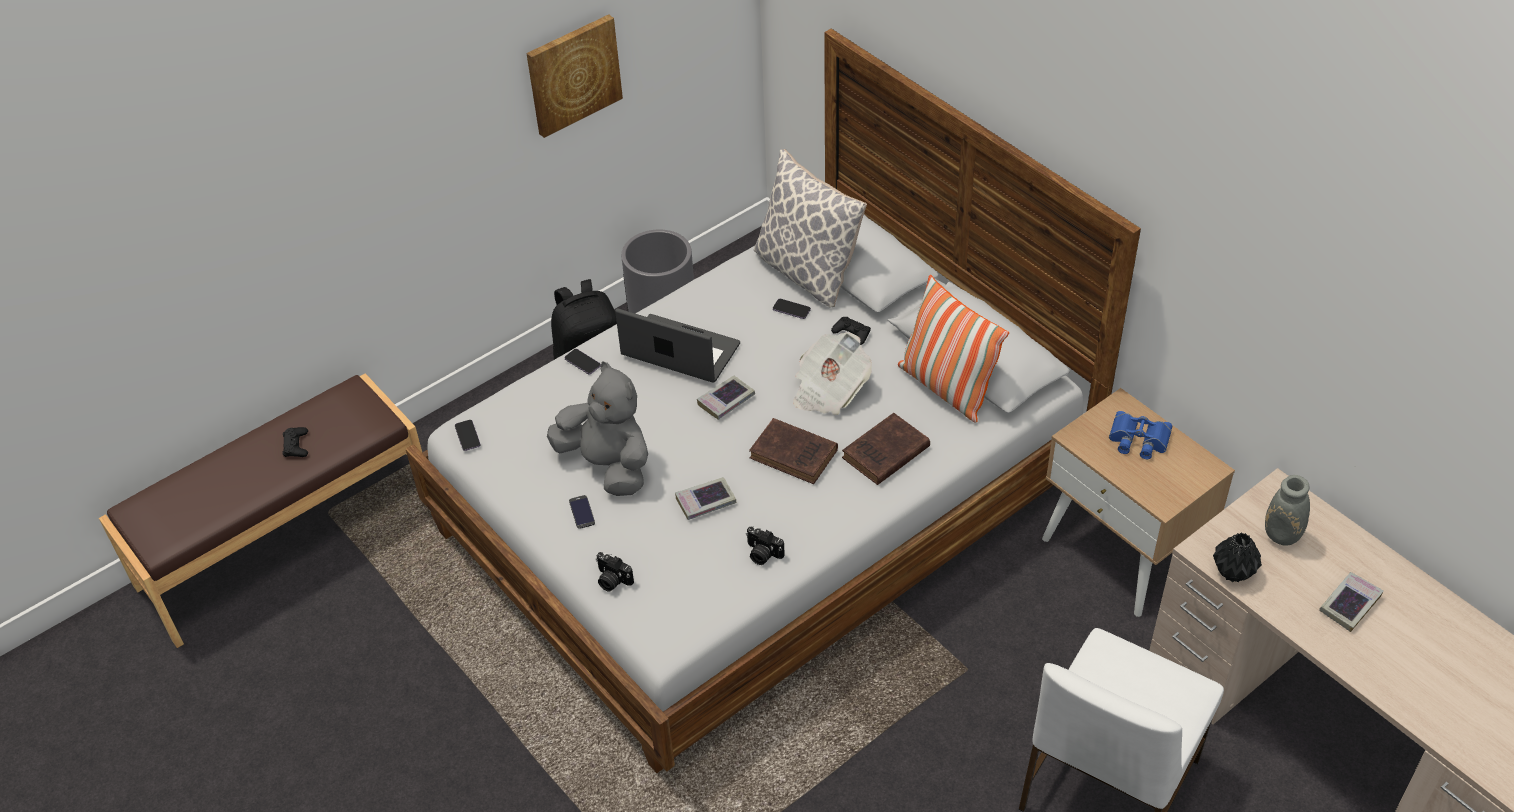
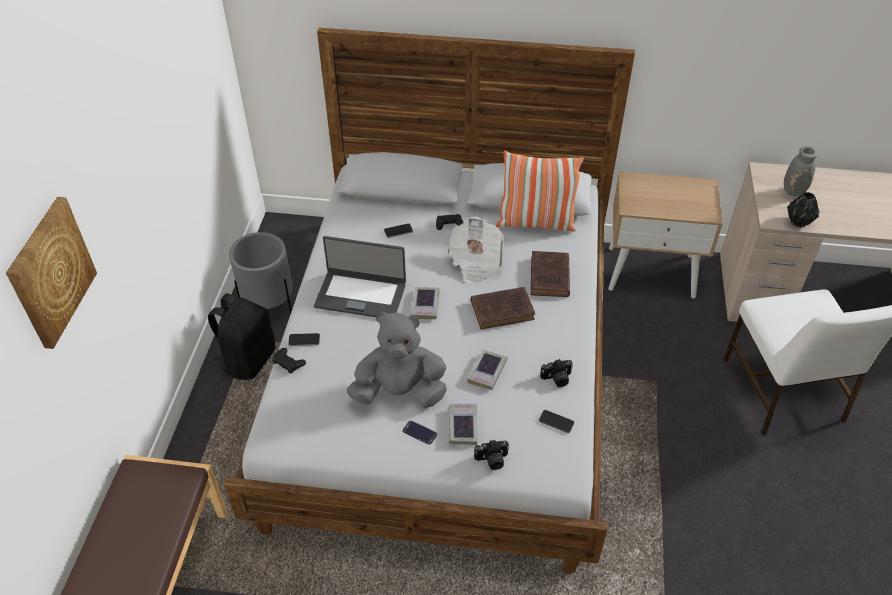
camera: 45 degrees left, 0 degrees up
black game controller [282,427,308,457] -> black game controller moved to [272,348,306,374]
phone [455,420,481,451] -> phone moved to [539,410,574,433]
picture [526,14,623,138] -> picture moved to [6,197,97,349]
laptop [615,308,740,383] -> laptop turned 150 degrees counterclockwise [314,236,406,317]
pillow [754,149,867,308] -> none
blue binoculars [1109,411,1172,459] -> none
book [1319,572,1384,632] -> book moved to [449,404,477,445]

